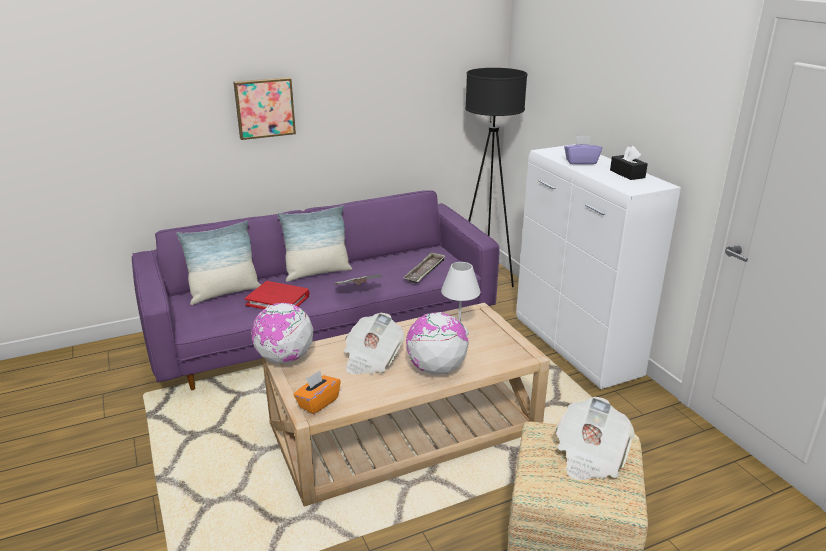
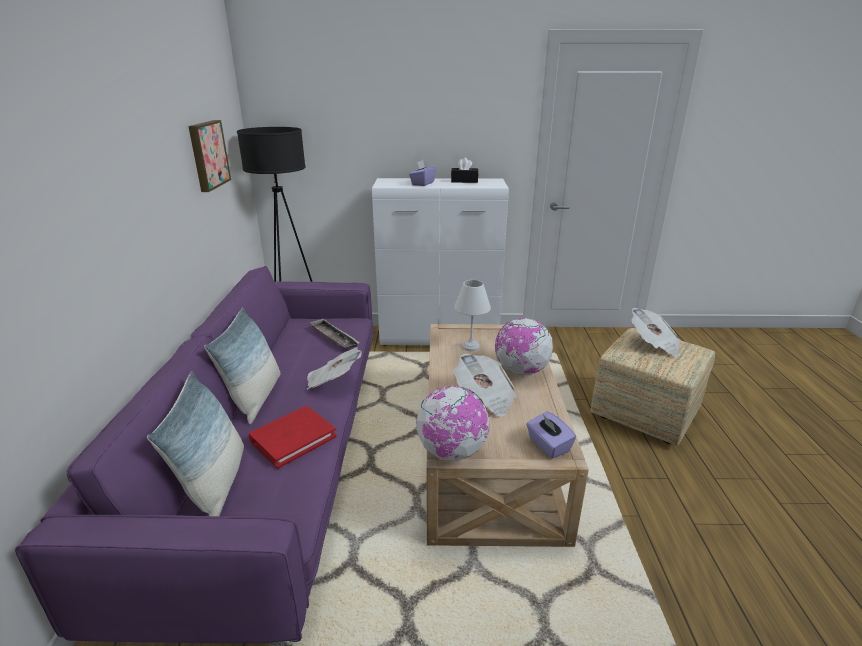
camera: 65 degrees left, 0 degrees up
picture [233,77,296,140] -> picture moved to [188,120,231,192]
orange tissue box [293,371,341,414] -> purple tissue box [526,411,576,458]

